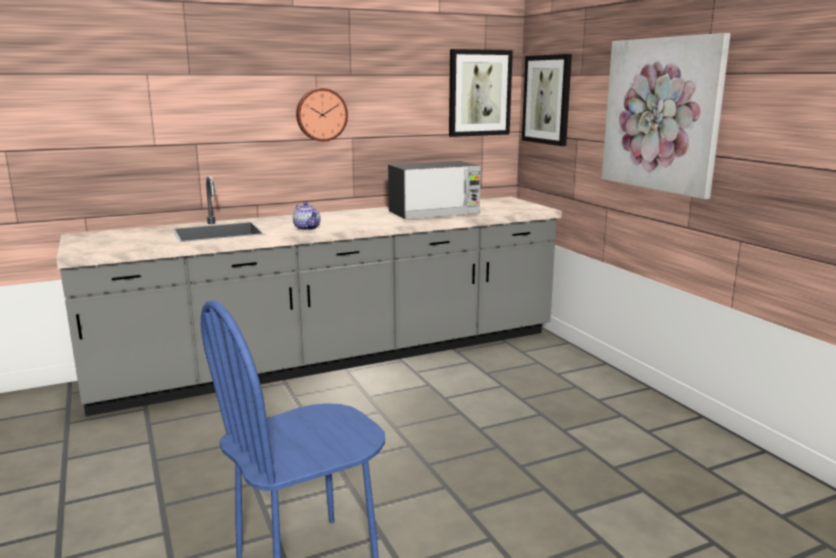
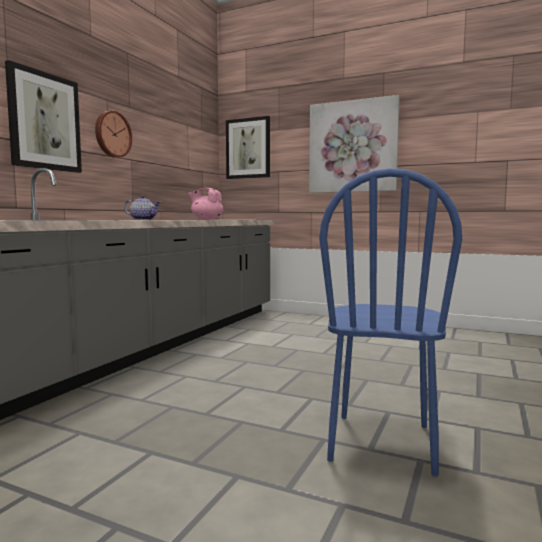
camera: 40 degrees left, 10 degrees down
microwave [388,161,481,219] -> pink teapot [188,188,223,220]
picture [449,49,513,137] -> picture moved to [5,60,82,173]

